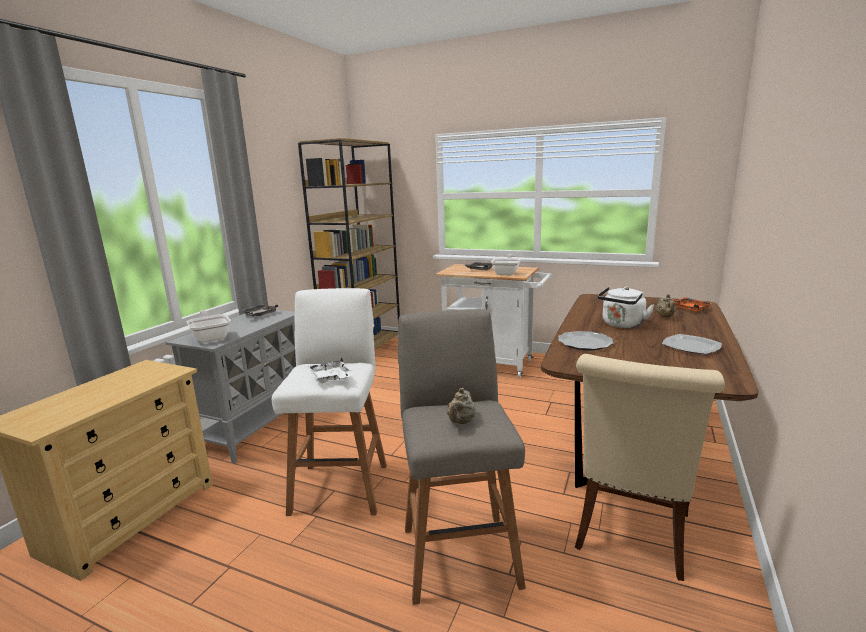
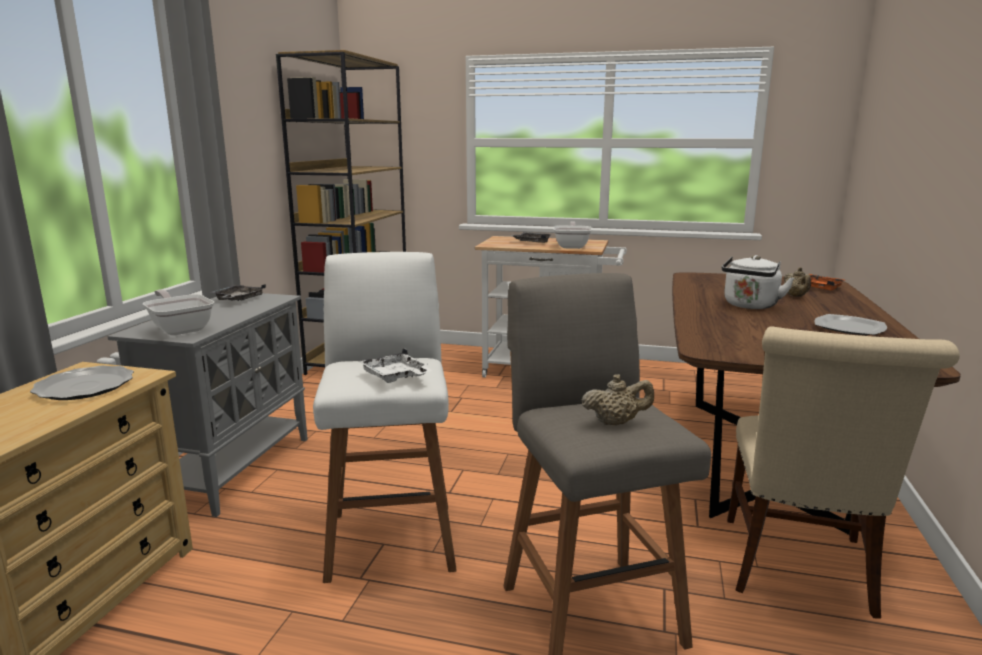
camera: 10 degrees left, 0 degrees up
beige teapot [447,388,476,424] -> beige teapot turned 105 degrees counterclockwise [582,374,654,425]
plate [558,331,613,350] -> plate moved to [30,366,134,400]

